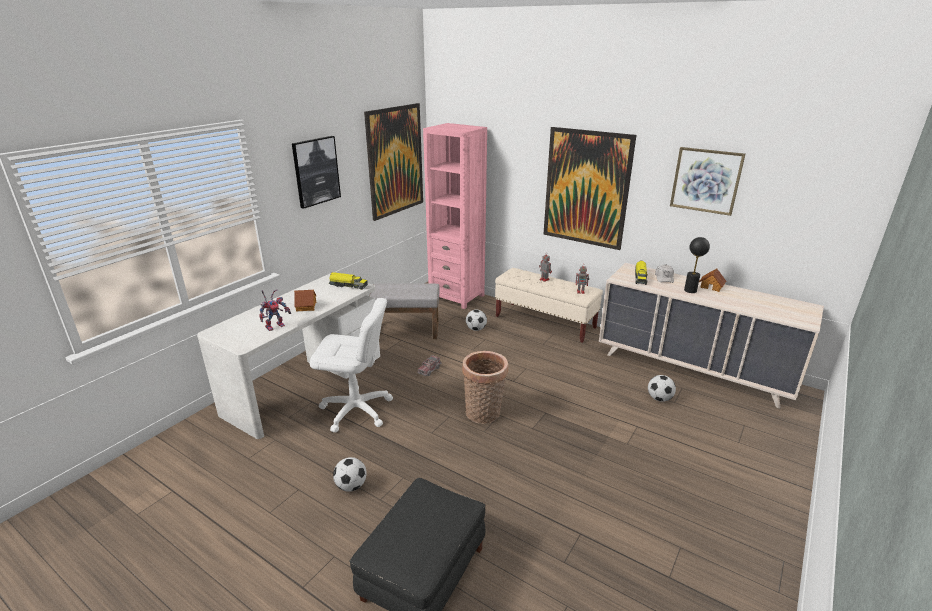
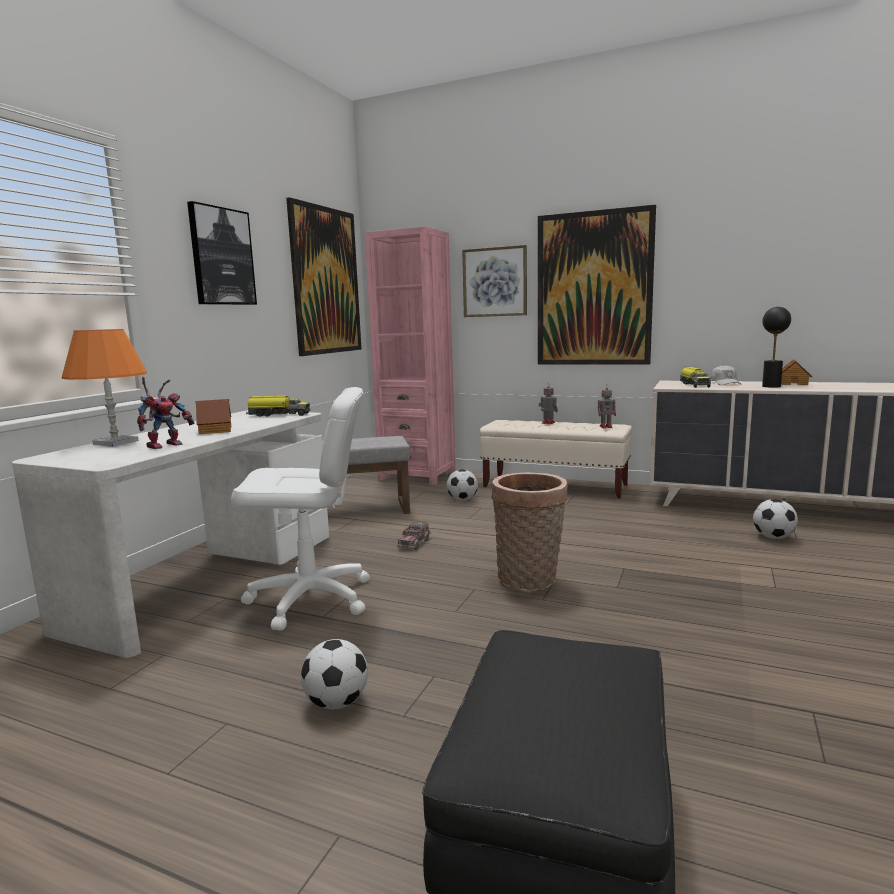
camera: 10 degrees left, 15 degrees down
picture [670,147,745,216] -> picture moved to [462,245,527,317]
none -> orange table lamp [62,329,147,447]

